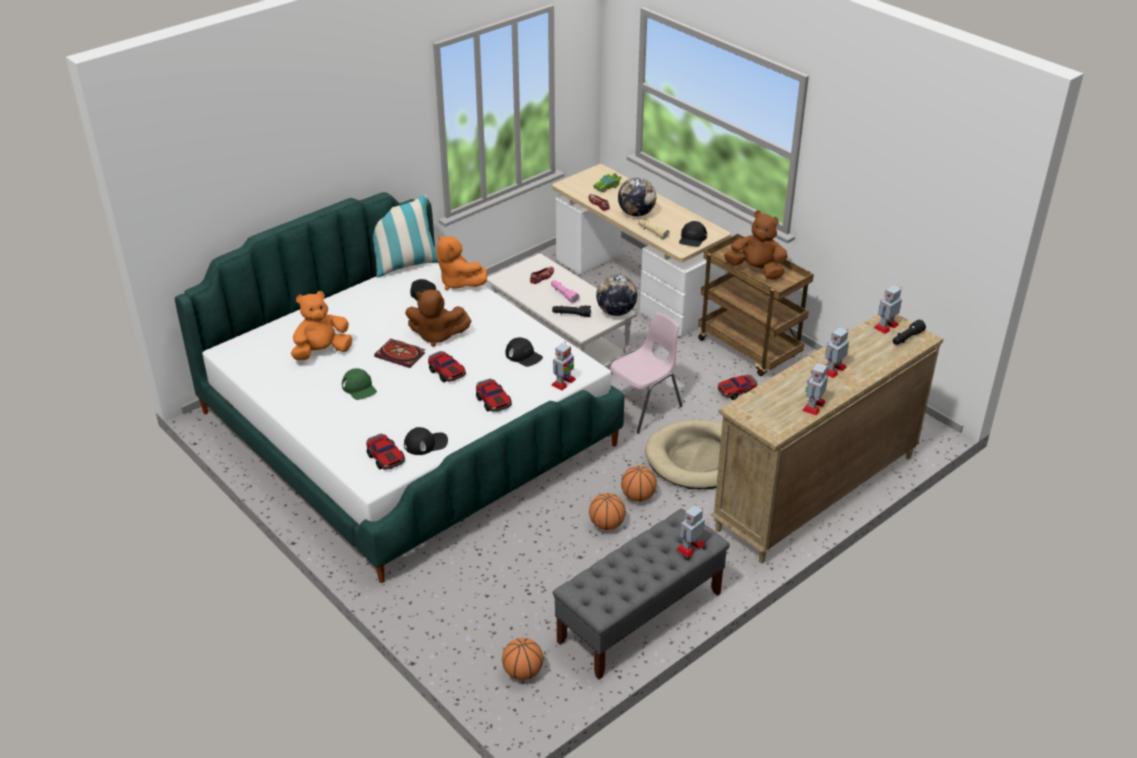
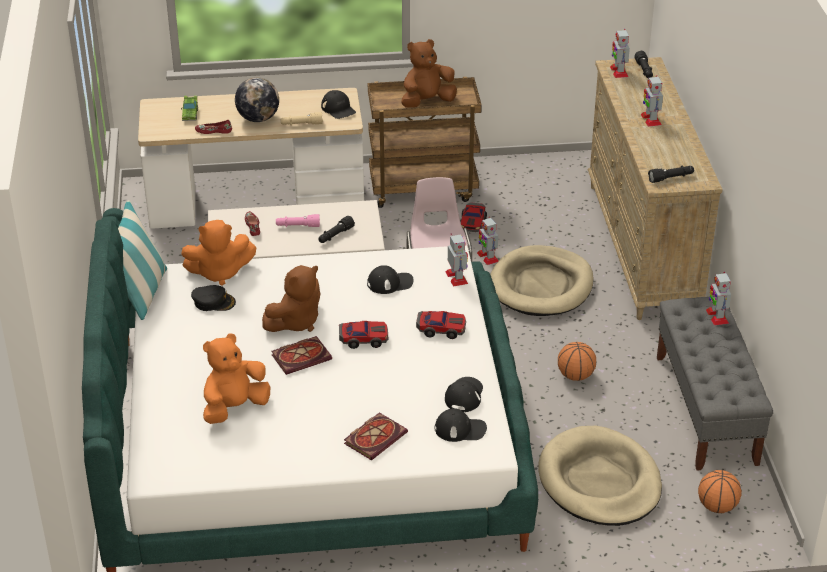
camera: 55 degrees left, 0 degrees up
orange plush toy [291,291,352,360] -> orange plush toy turned 45 degrees clockwise [203,334,270,424]
green cap [342,368,377,400] -> none
toy car [366,434,405,470] -> black cap [435,408,487,442]
globe [596,275,637,316] -> none
basketball [621,466,657,502] -> none
toy robot [802,363,828,416] -> toy robot moved to [477,217,499,265]
none -> book [344,412,408,460]
none -> beige dog bed [538,426,662,526]
none -> black flashlight [648,165,694,183]

